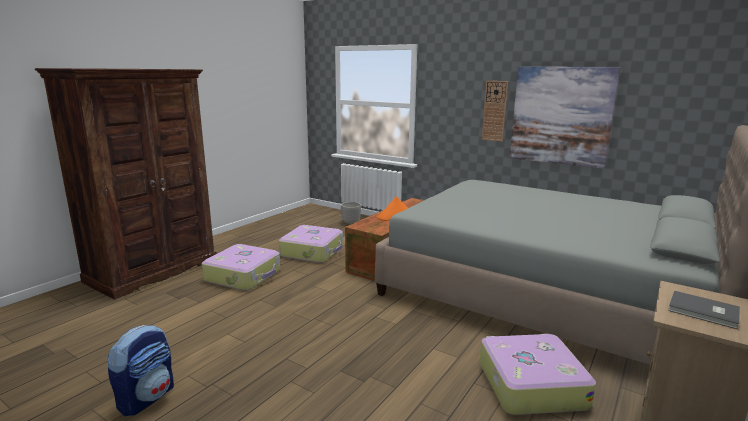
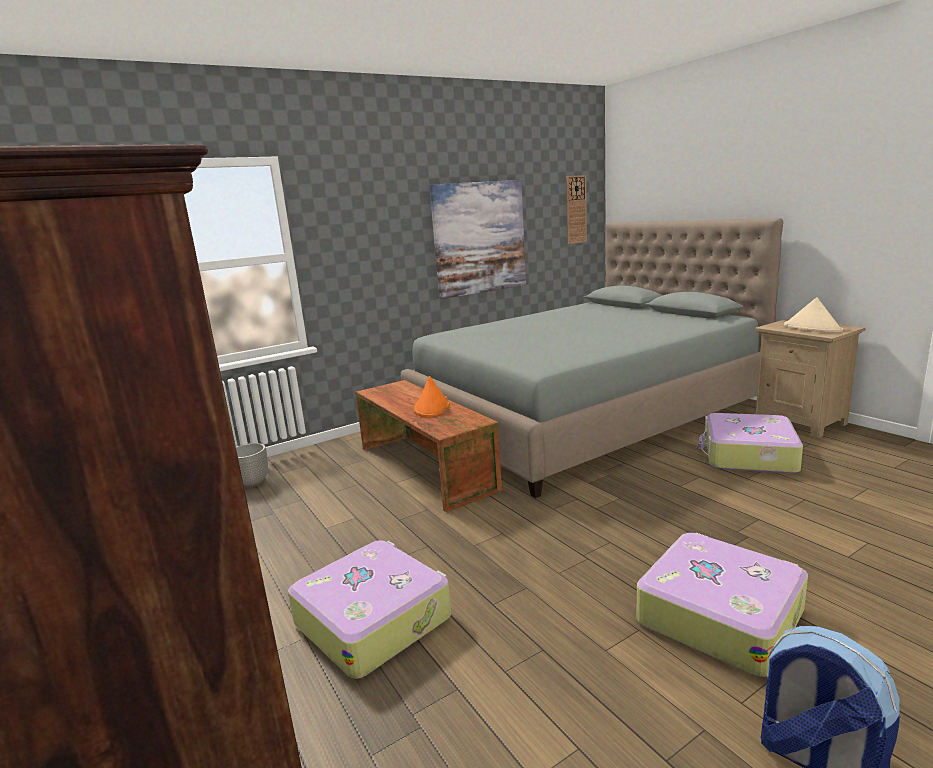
camera: 65 degrees left, 0 degrees up
suitcase [279,225,343,263] -> suitcase moved to [636,533,808,677]
wall clock [482,81,508,142] -> wall clock moved to [567,175,587,244]
grey book [668,291,740,329] -> beige hat [784,297,843,333]

